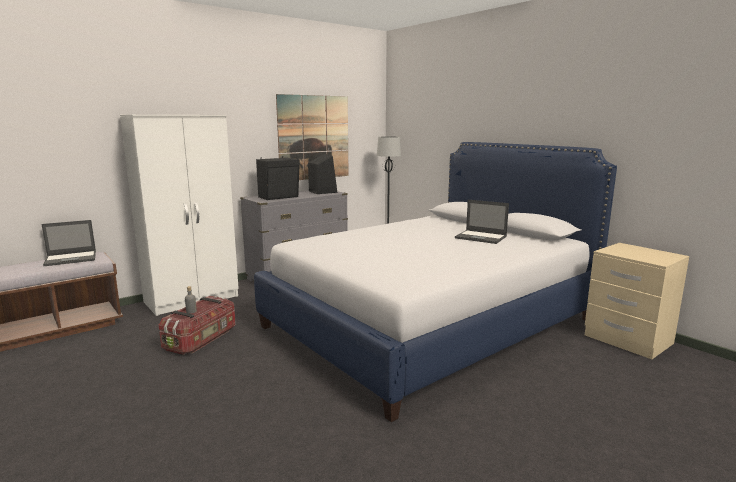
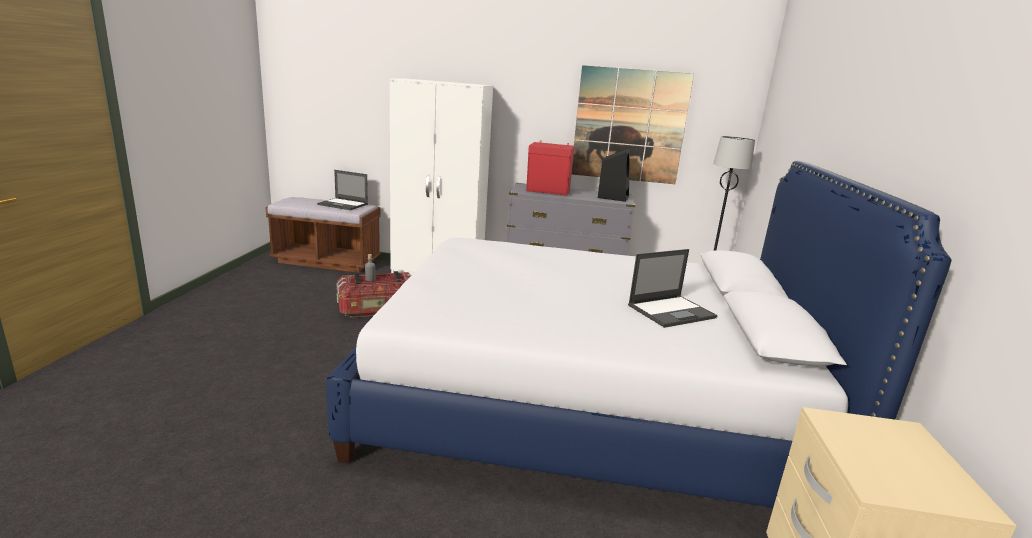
camera: 45 degrees right, 5 degrees up
black speaker [256,156,300,200] -> red speaker [526,142,575,196]
laptop [455,200,509,244] -> laptop turned 105 degrees counterclockwise [628,249,717,328]

